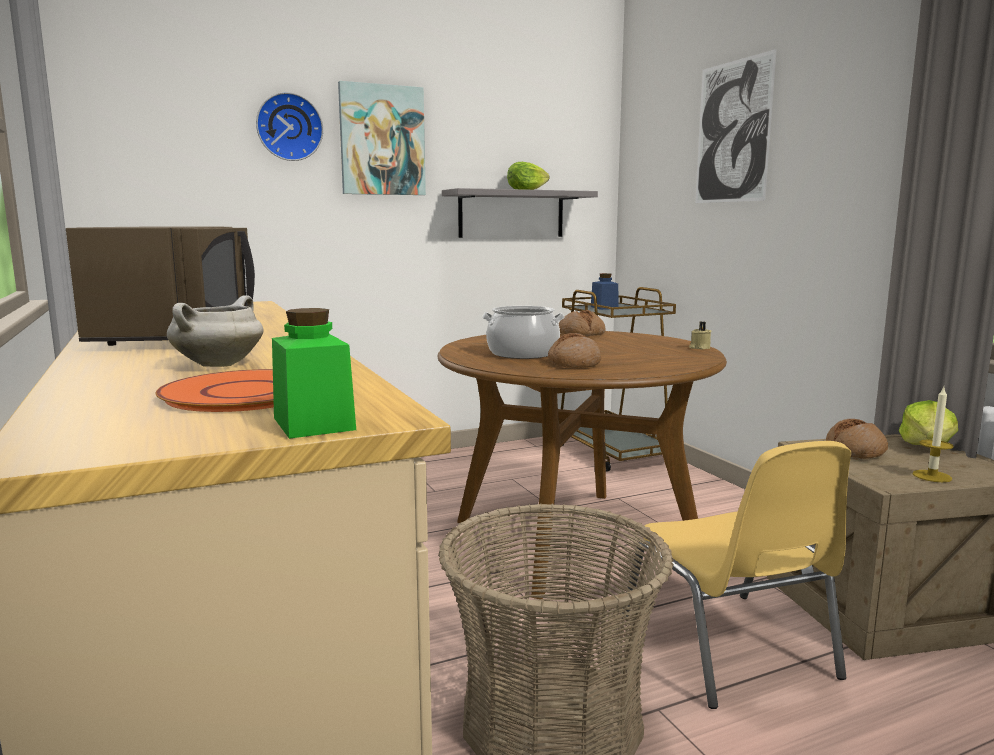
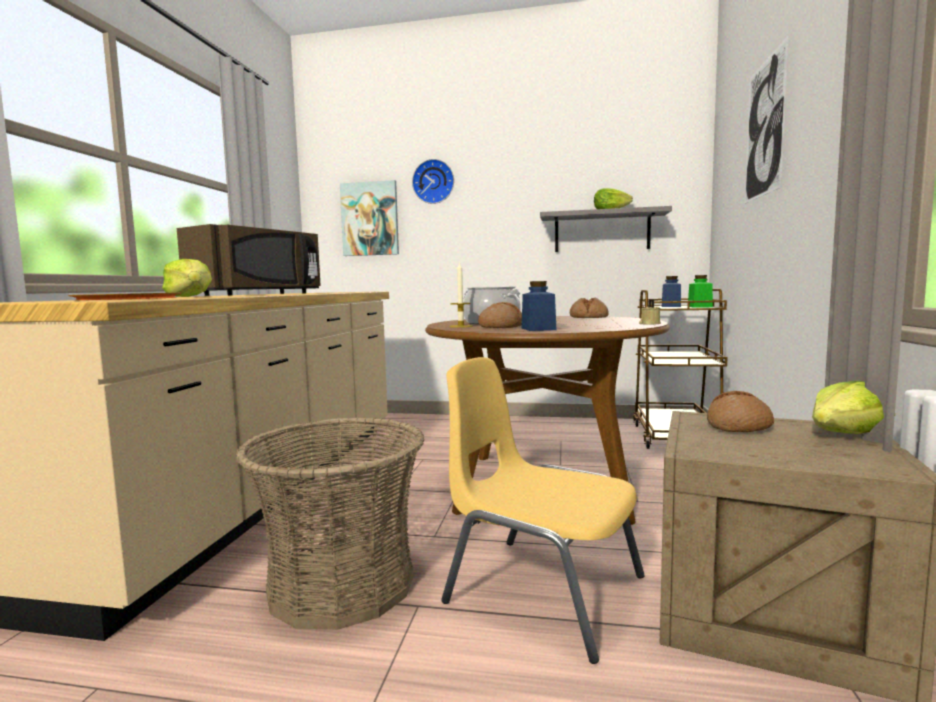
camera: 35 degrees right, 5 degrees down
white cooking pot [167,295,264,367] -> lettuce [162,259,212,297]
green jar [272,308,356,439] -> green jar moved to [688,275,713,308]
picture [338,81,426,195] -> picture moved to [340,180,399,256]
yellow chair [623,441,851,709] -> yellow chair turned 105 degrees clockwise [441,357,645,664]
candle [913,387,954,482] -> candle moved to [449,262,473,328]
none -> blue jar [522,281,556,331]

